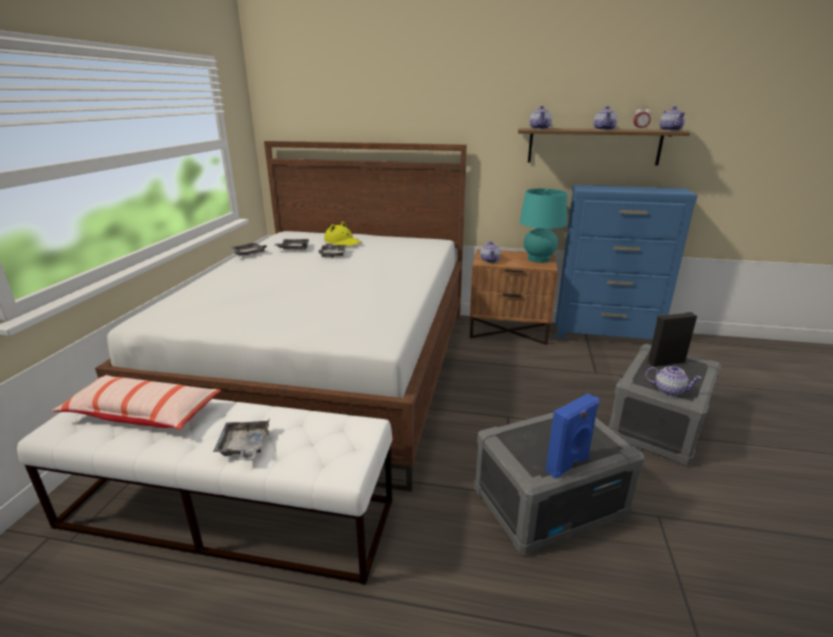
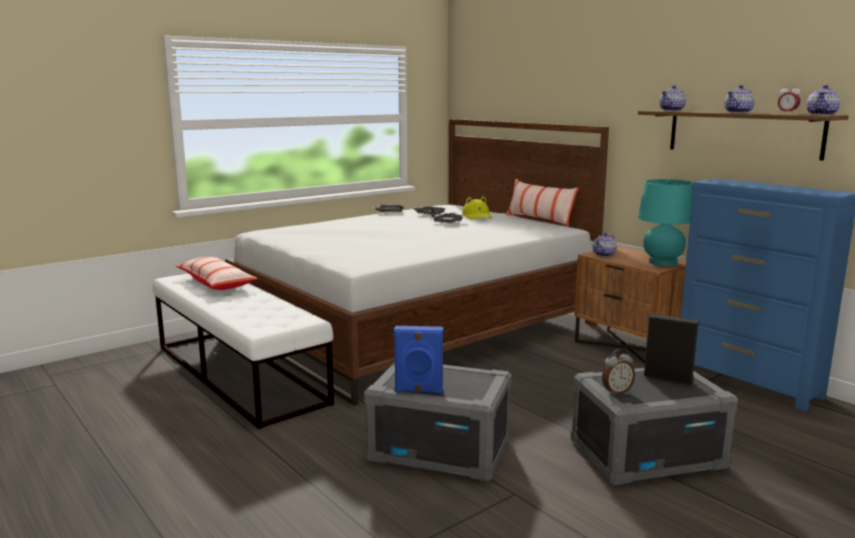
camera: 40 degrees right, 10 degrees down
grey tray [213,420,269,460] -> none
teapot [645,365,702,396] -> alarm clock [602,349,635,394]
none -> pillow [506,179,579,227]

